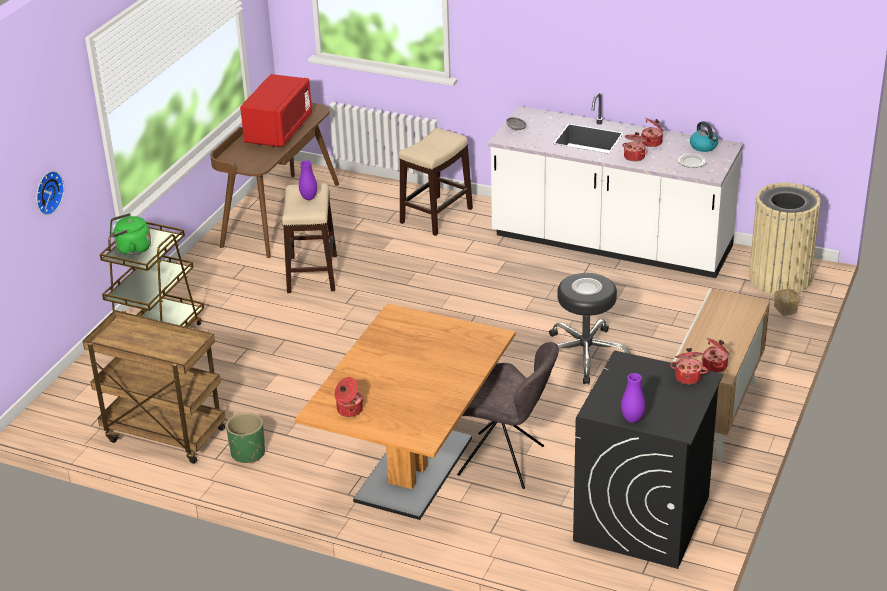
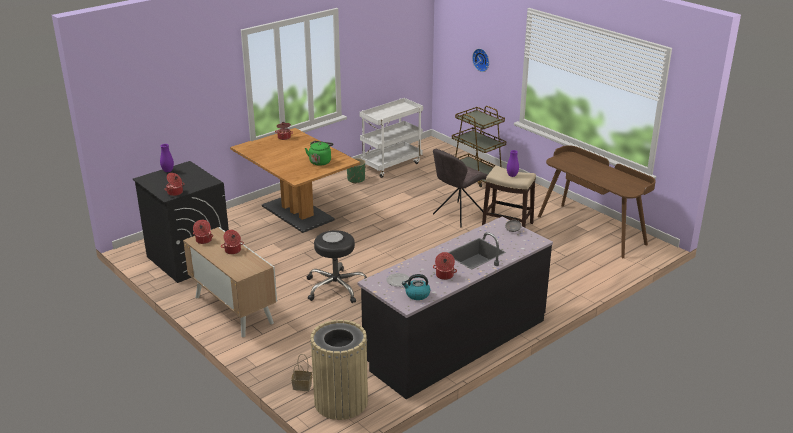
camera: 115 degrees right, 5 degrees down
brown cart [83,310,226,464] -> white cart [360,98,423,178]
green kettle [110,213,151,255] -> green kettle moved to [305,141,333,166]
red microwave [240,74,312,147] -> none
stool [399,128,473,236] -> none
grey chair [457,342,559,489] -> grey chair moved to [433,149,487,227]
white counter [488,93,743,278] -> black counter [357,217,553,399]
cooking pot [622,132,648,161] -> cooking pot moved to [221,230,244,254]

